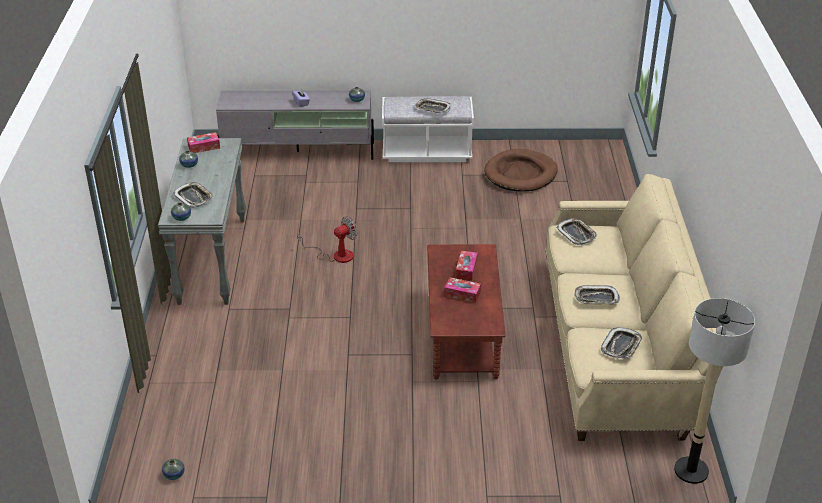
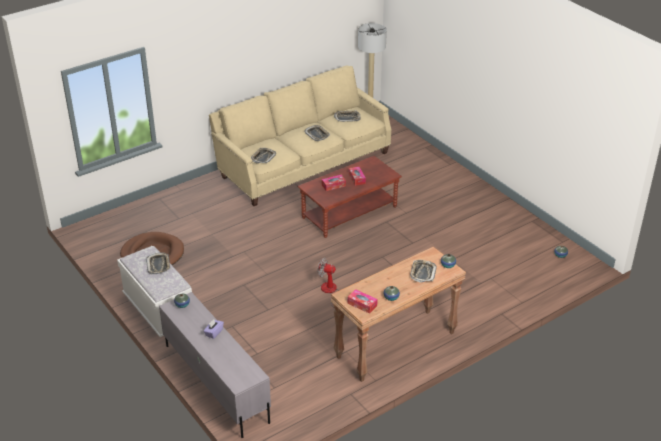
camera: 125 degrees left, 0 degrees up
grey console table [158,138,246,305] -> brown console table [331,247,466,382]

